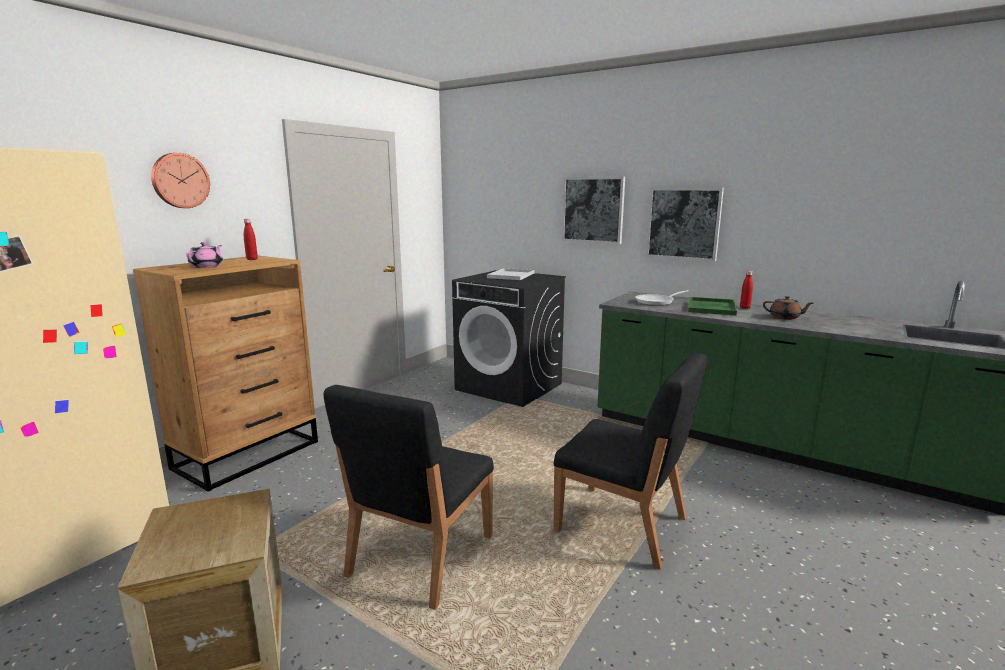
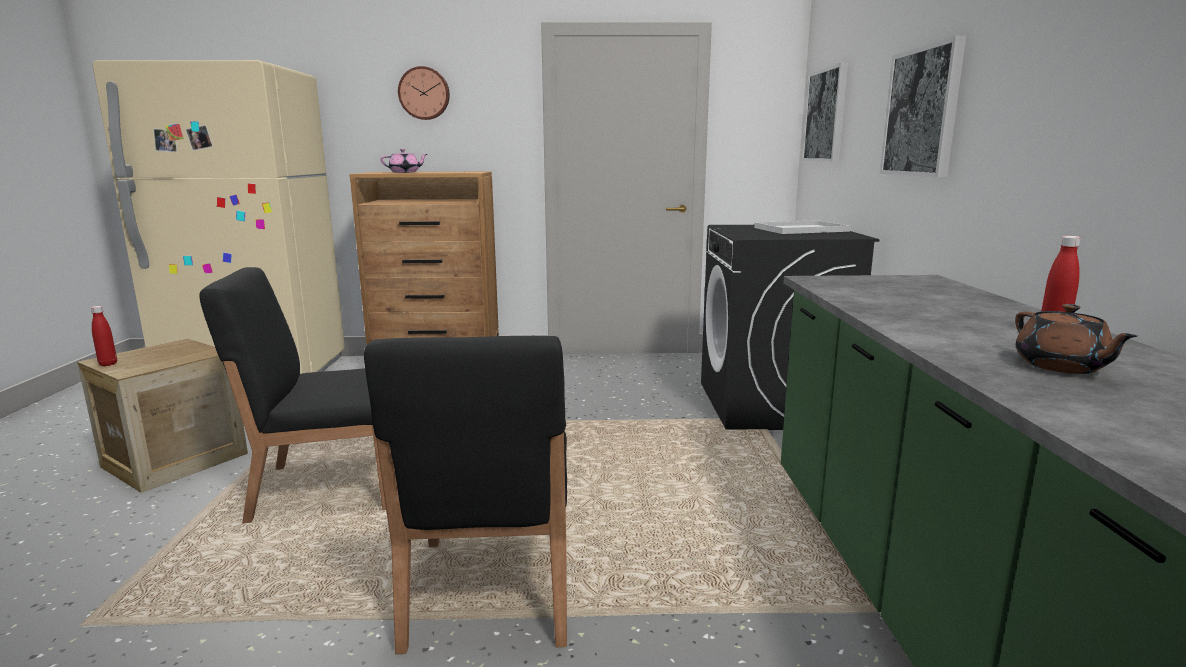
camera: 55 degrees right, 0 degrees up
red bottle [244,219,258,260] -> red bottle moved to [91,306,117,366]
frying pan [635,290,689,306] -> none
picture [646,188,724,261] -> picture moved to [802,63,848,162]
green tray [688,297,737,316] -> none

